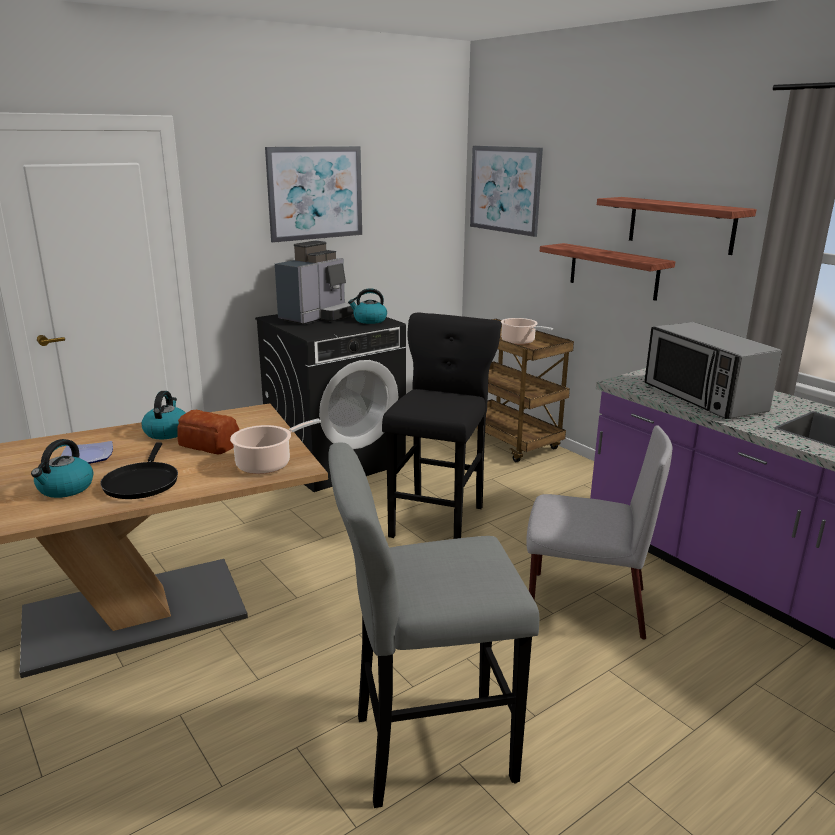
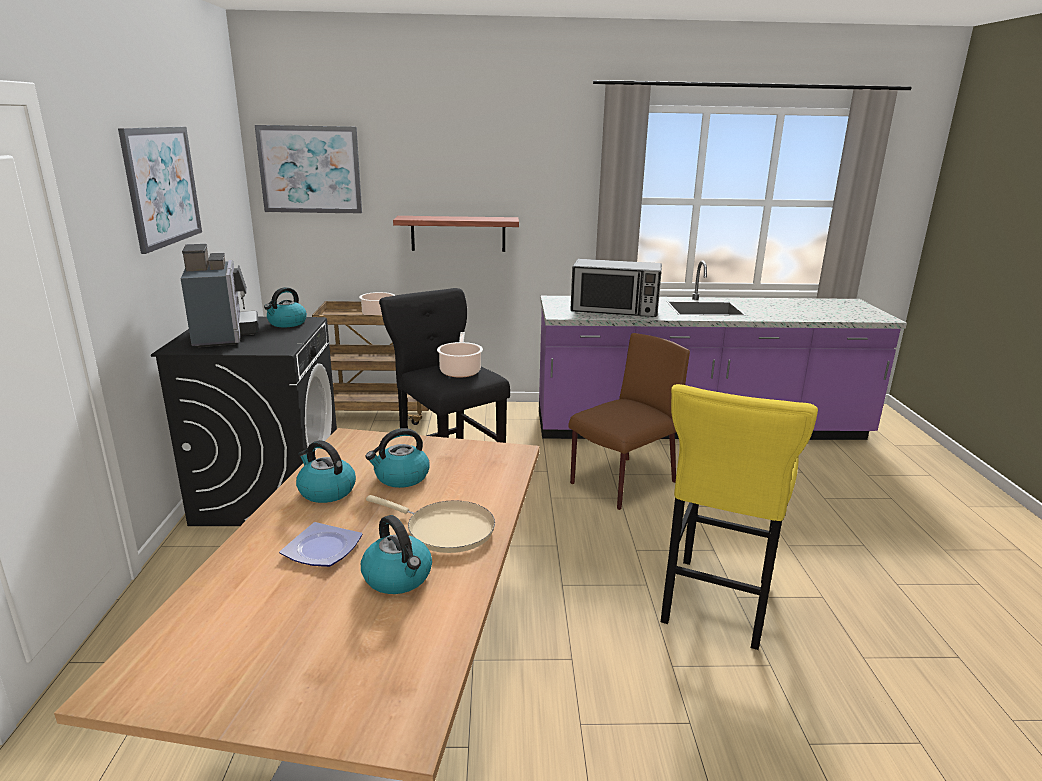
camera: 55 degrees left, 0 degrees up
black frying pan [100,442,178,499] -> beige frying pan [366,495,495,553]
bread [178,410,239,454] -> kettle [366,428,430,488]
cooking pot [230,418,321,474] -> cooking pot moved to [437,332,483,378]
grey stool [328,443,539,808] -> yellow stool [661,384,818,650]
grey chair [526,425,672,640] -> brown chair [568,333,690,510]
shelf [597,197,756,255] -> none

